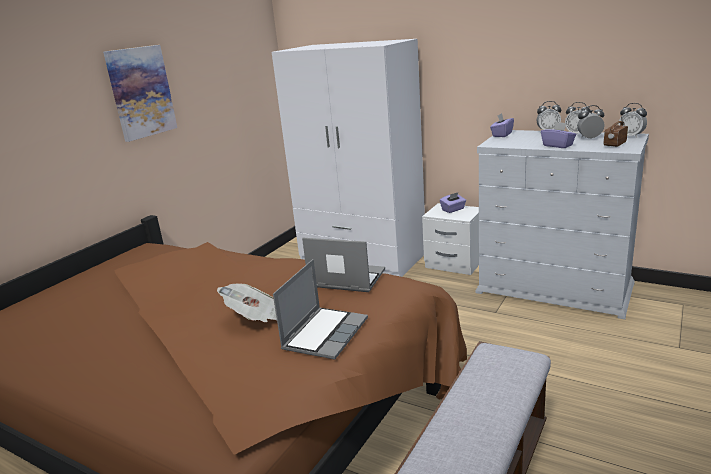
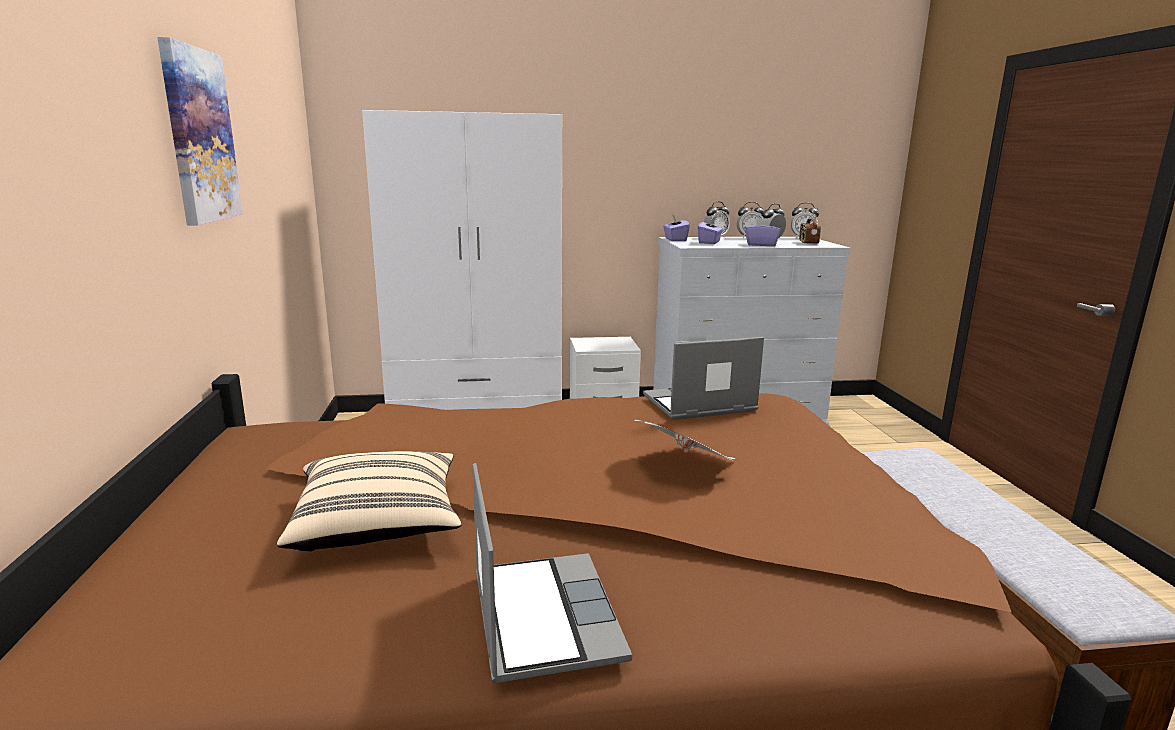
camera: 40 degrees left, 5 degrees down
laptop [273,259,368,360] -> laptop moved to [472,463,632,683]
purple tissue box [440,192,466,213] -> purple tissue box moved to [698,217,723,244]
none -> beige pillow [277,451,461,551]

